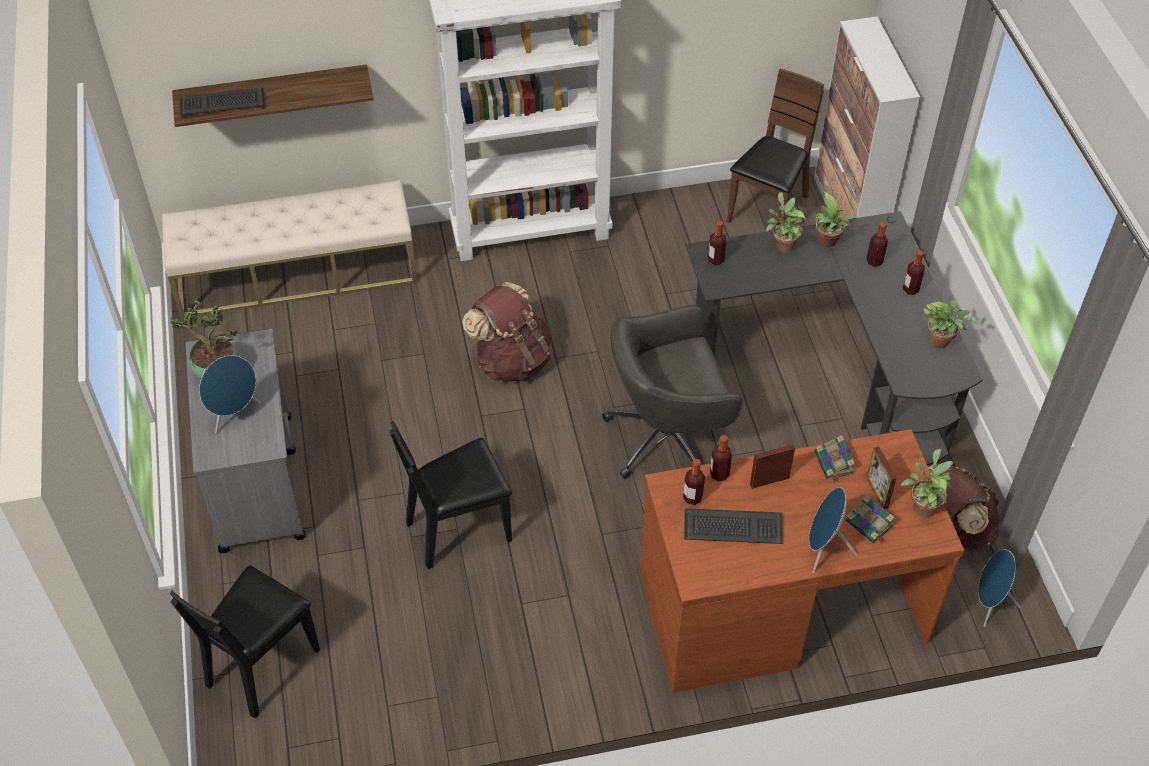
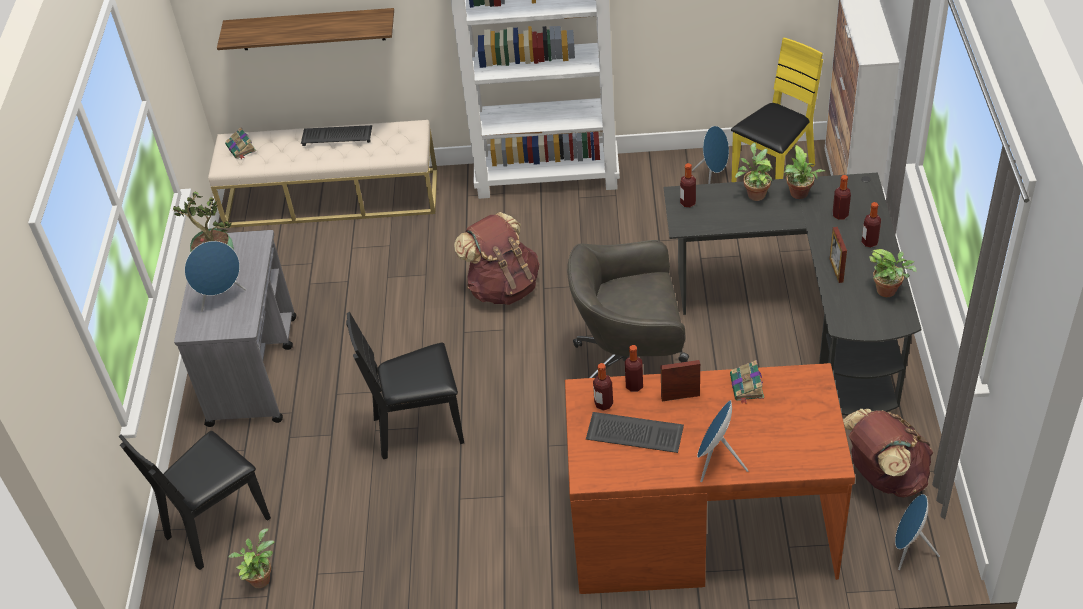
camera: 15 degrees right, 5 degrees down
keyboard [180,88,265,118] -> keyboard moved to [301,125,372,146]
brown chair [727,69,824,223] -> yellow chair [731,38,823,182]
book [846,495,895,544] -> book moved to [225,127,256,159]
picture frame [866,446,897,509] -> picture frame moved to [830,227,847,283]
potted plant [901,449,953,517] -> potted plant moved to [229,528,275,588]
none -> blue speaker [692,126,729,184]

